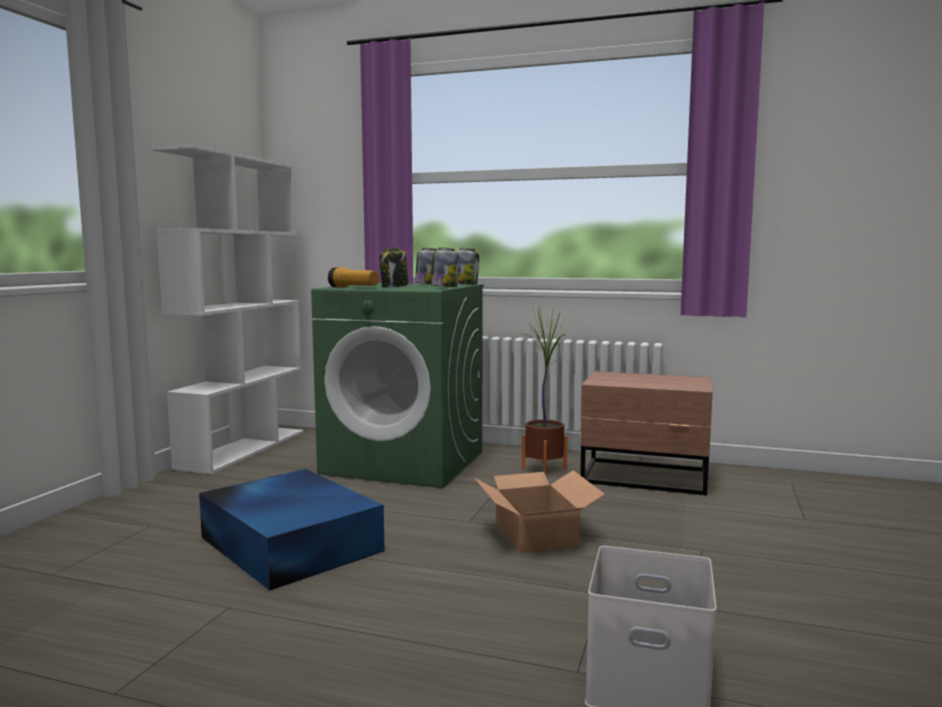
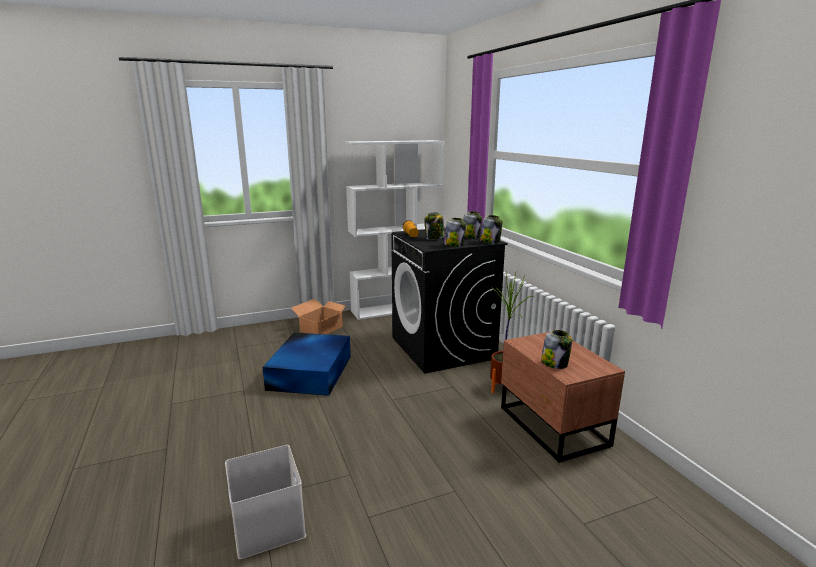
camera: 50 degrees right, 10 degrees up
green washing machine [311,283,484,488] -> black washing machine [391,228,508,374]
cardboard box [475,470,605,553] -> cardboard box moved to [291,299,346,334]
none -> jar [541,330,573,369]

